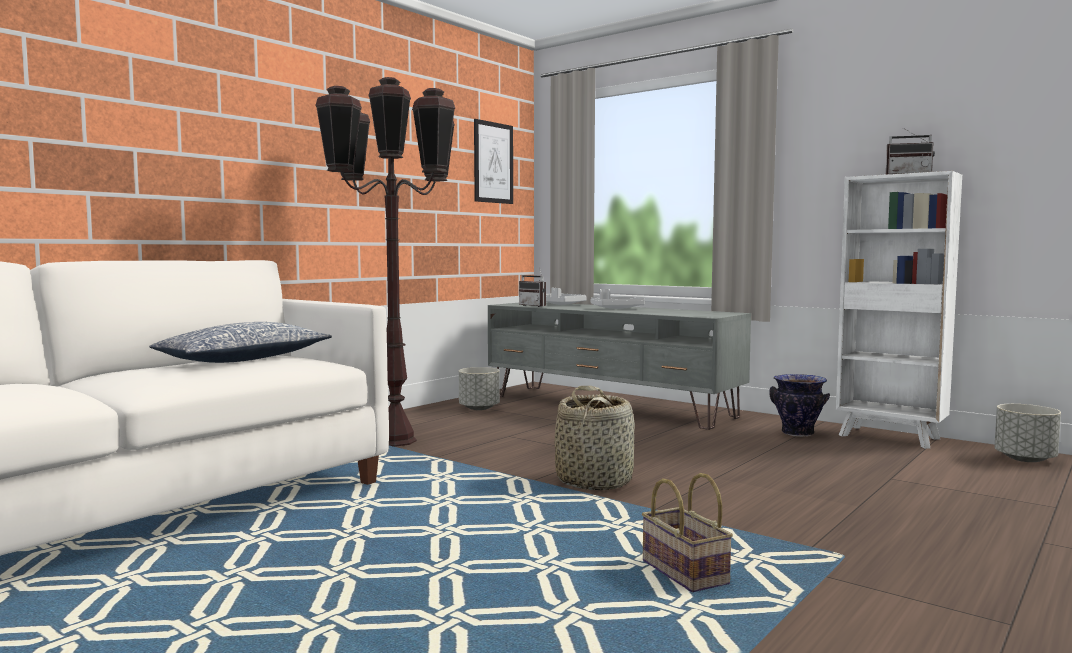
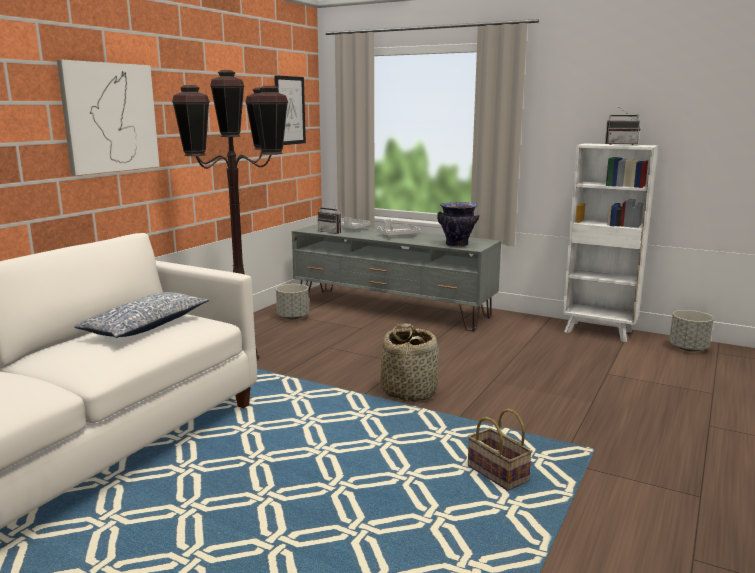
camera: 10 degrees left, 10 degrees up
vase [769,374,830,437] -> vase moved to [437,202,479,247]
none -> picture [57,60,160,176]

